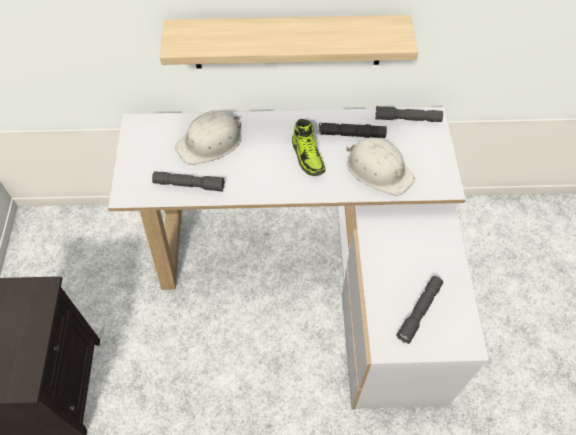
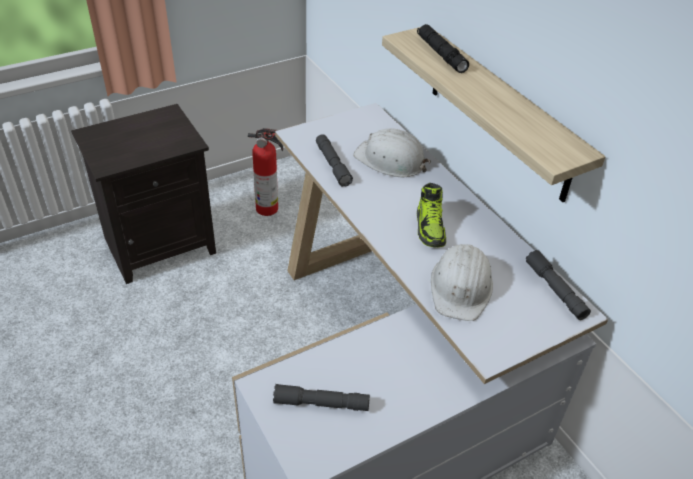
camera: 60 degrees right, 15 degrees down
shoe [292,119,325,176] -> shoe turned 45 degrees counterclockwise [417,183,446,247]
black flashlight [319,123,387,138] -> black flashlight moved to [417,24,469,73]
none -> fire extinguisher [248,128,283,216]

